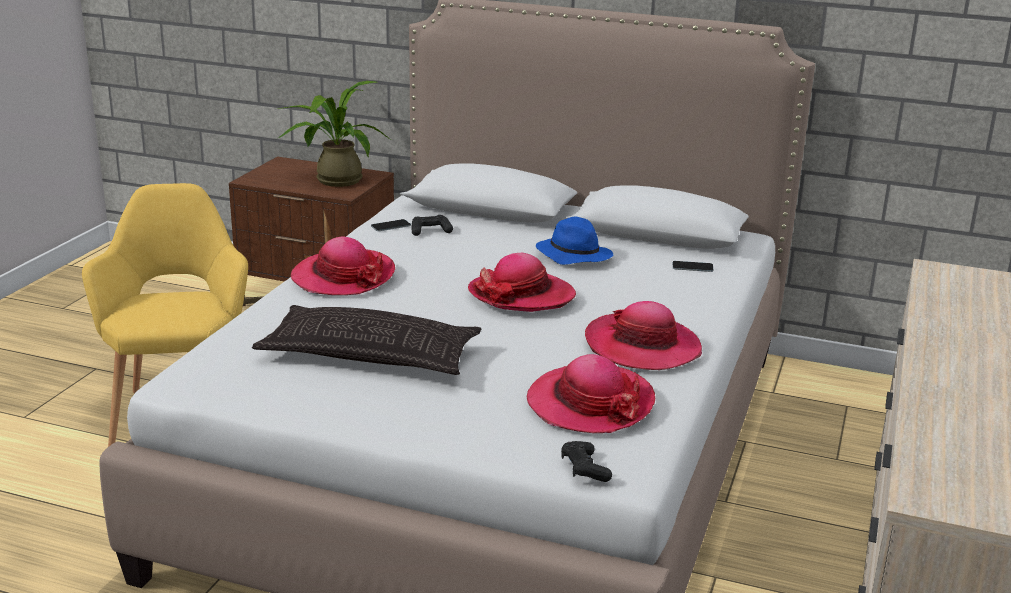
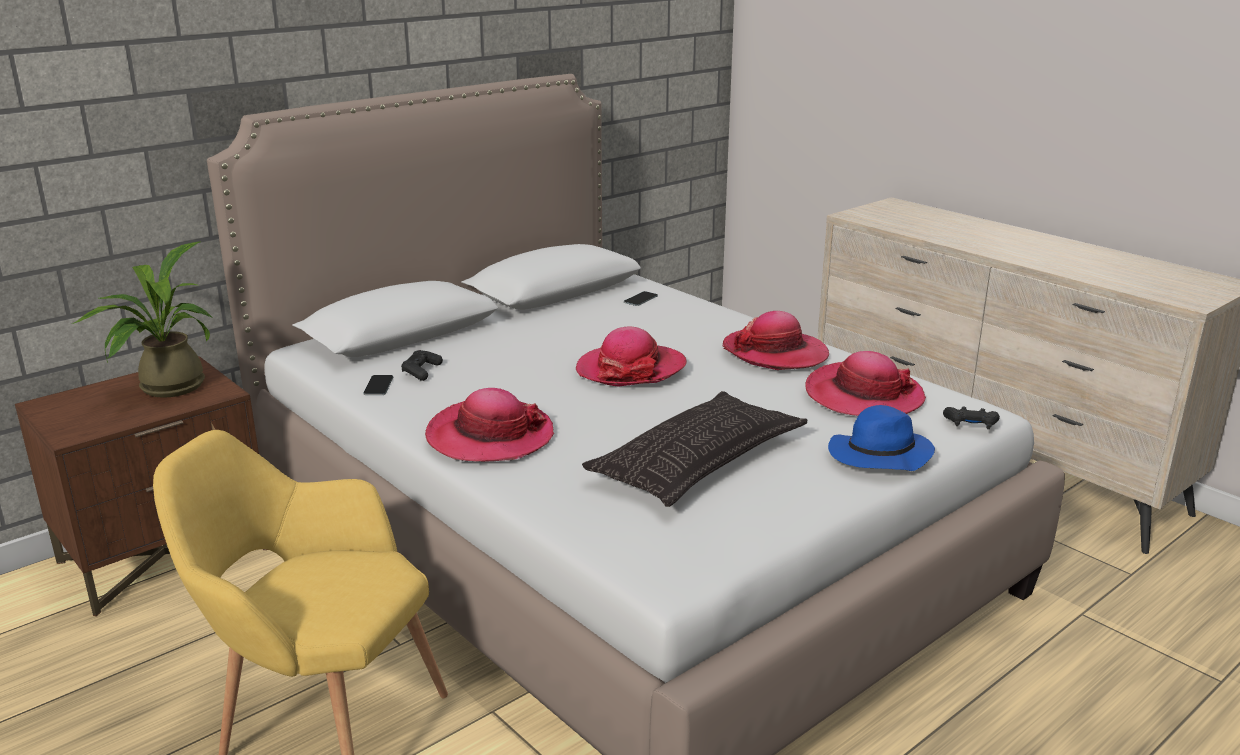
camera: 60 degrees left, 0 degrees up
blue hat [536,217,613,265] -> blue hat moved to [828,405,935,471]

